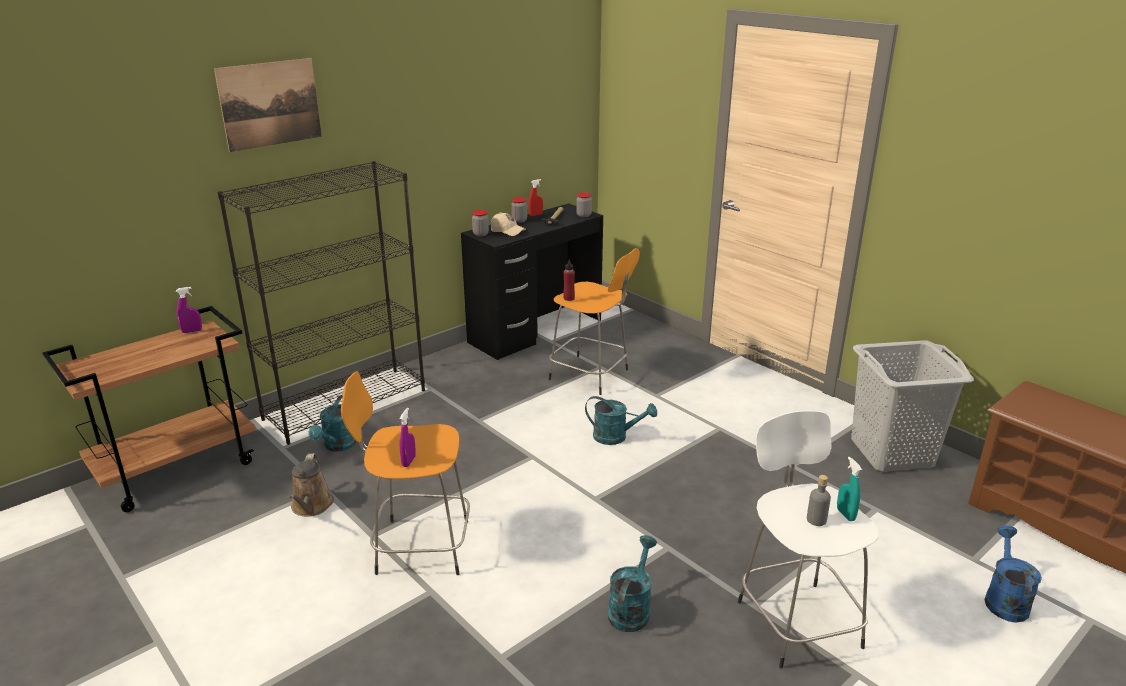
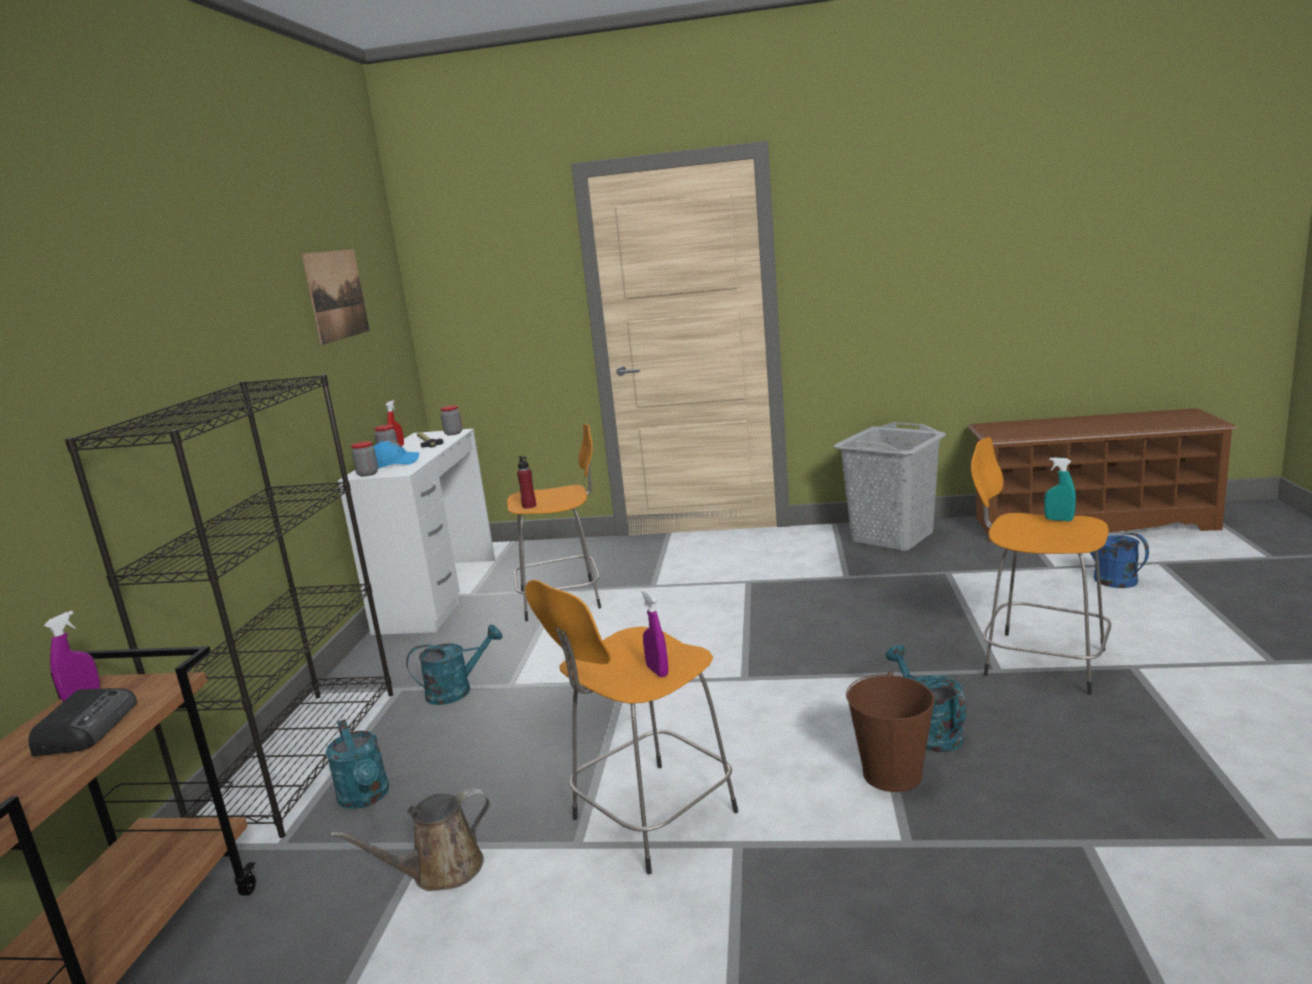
camera: 40 degrees left, 10 degrees down
picture [214,58,322,152] -> picture moved to [302,249,370,345]
brown watering can [290,453,334,516] -> brown watering can turned 105 degrees clockwise [330,788,490,891]
black desk [461,203,603,360] -> white desk [338,429,495,635]
beige cap [491,212,526,236] -> blue cap [373,441,419,468]
turquoise watering can [585,396,657,445] -> turquoise watering can moved to [406,624,503,705]
white stool [738,411,879,669] -> orange stool [971,437,1111,695]
grey bottle [807,475,831,526] -> none
none -> radio [28,688,137,756]
none -> brown bucket [846,671,935,792]

